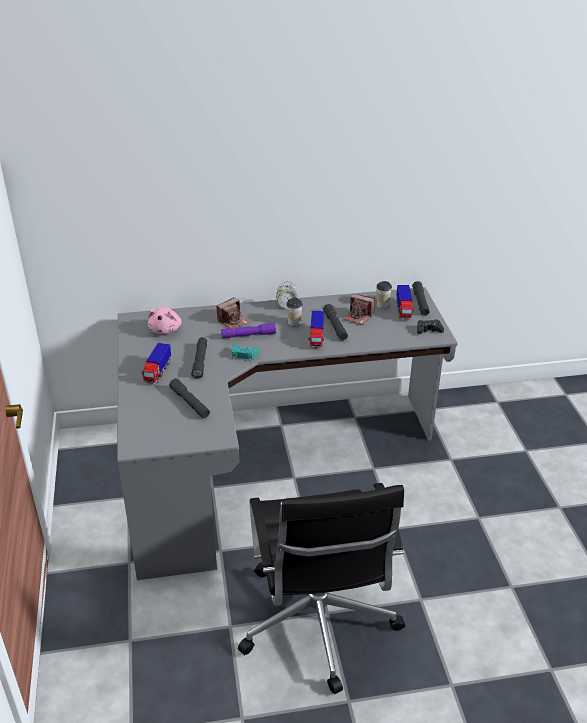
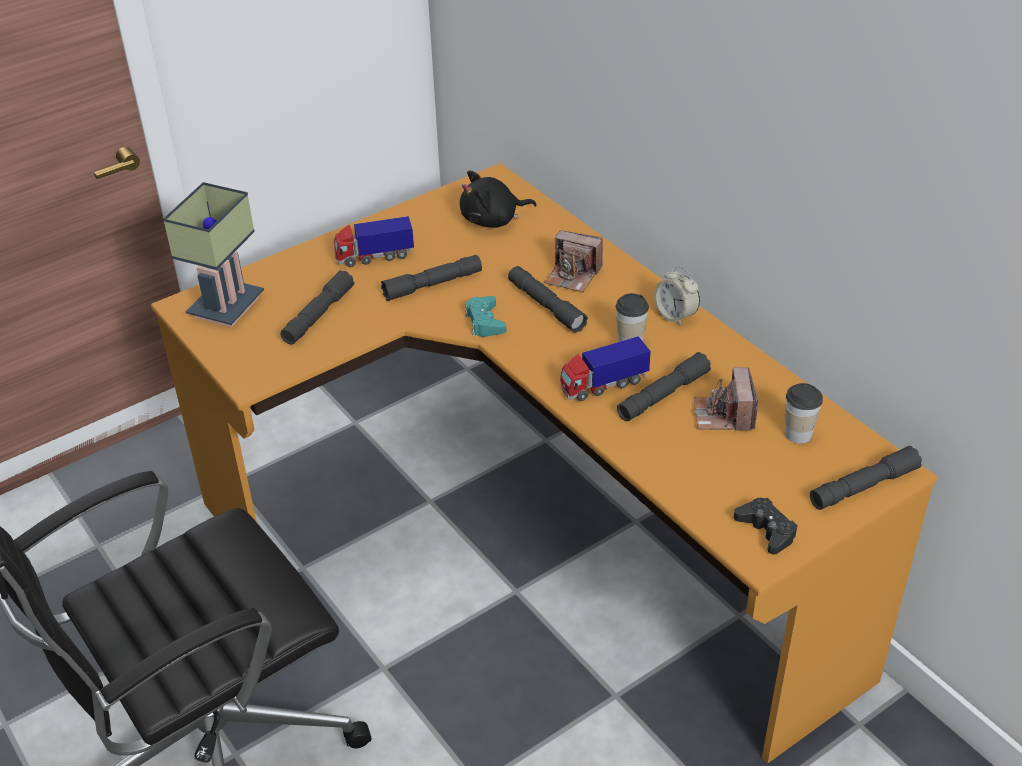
camera: 65 degrees right, 5 degrees up
grey desk [117,287,458,580] -> orange desk [151,163,937,764]
pink plush toy [148,307,182,334] -> black plush toy [460,171,537,228]
purple flashlight [221,323,276,338] -> grey flashlight [508,266,588,333]
toy truck [396,285,414,320] -> none
none -> table lamp [163,182,264,327]

